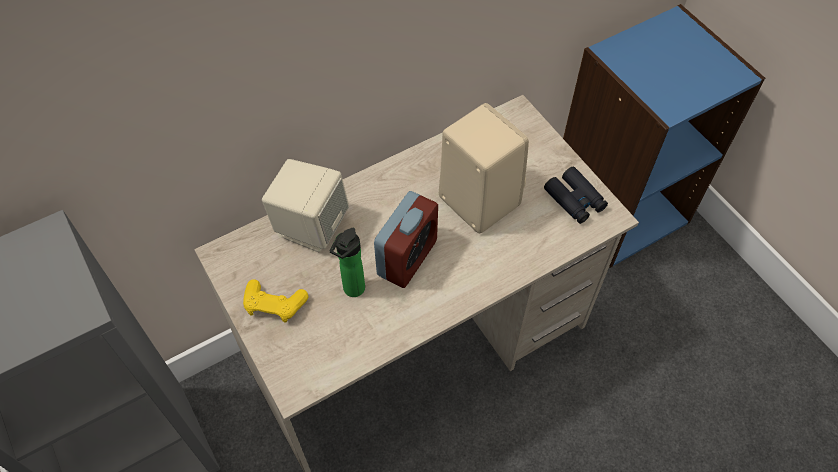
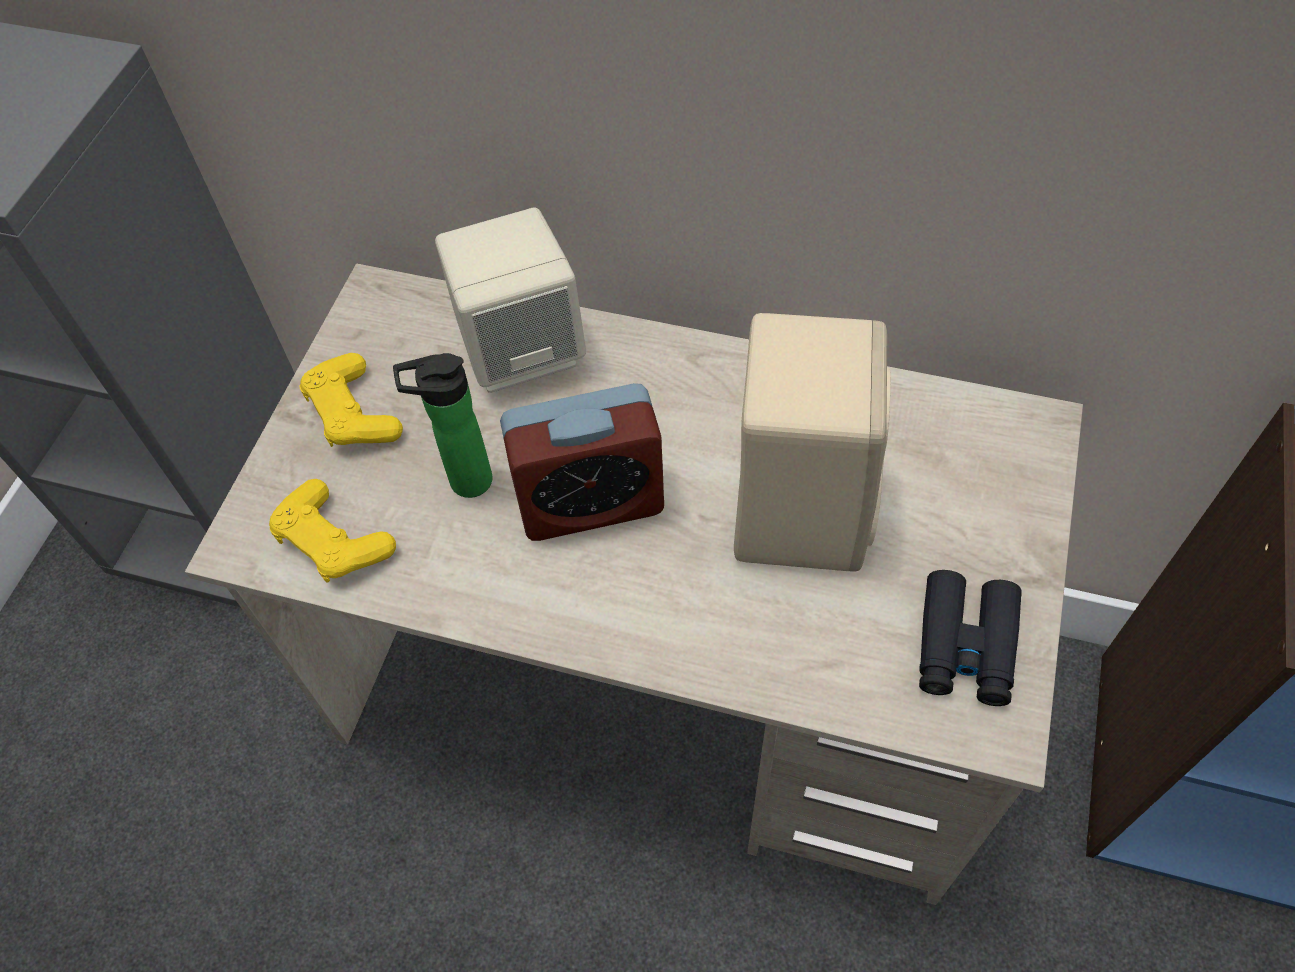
camera: 50 degrees right, 0 degrees up
none -> yellow game controller [269,479,396,583]

